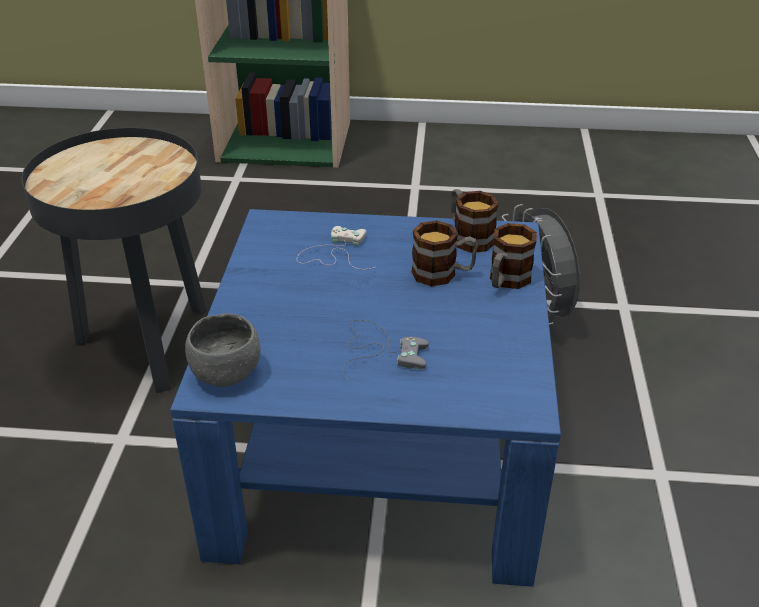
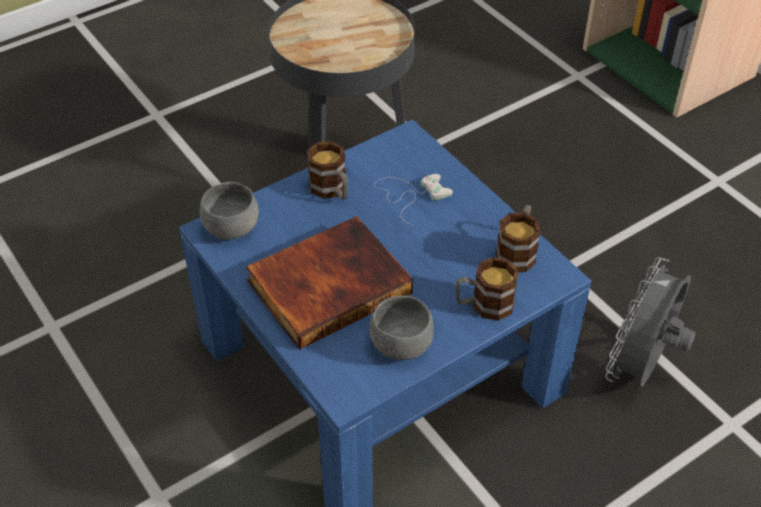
camera: 50 degrees right, 10 degrees up
grey game controller [343,320,429,380] -> book [246,216,413,350]
mug [412,220,478,286] -> mug moved to [307,141,348,200]
none -> grey bowl [369,295,434,360]

